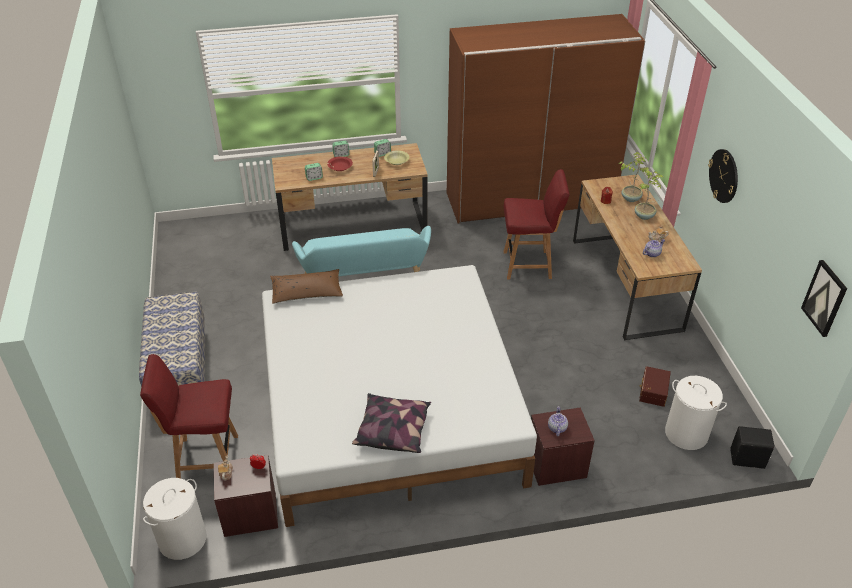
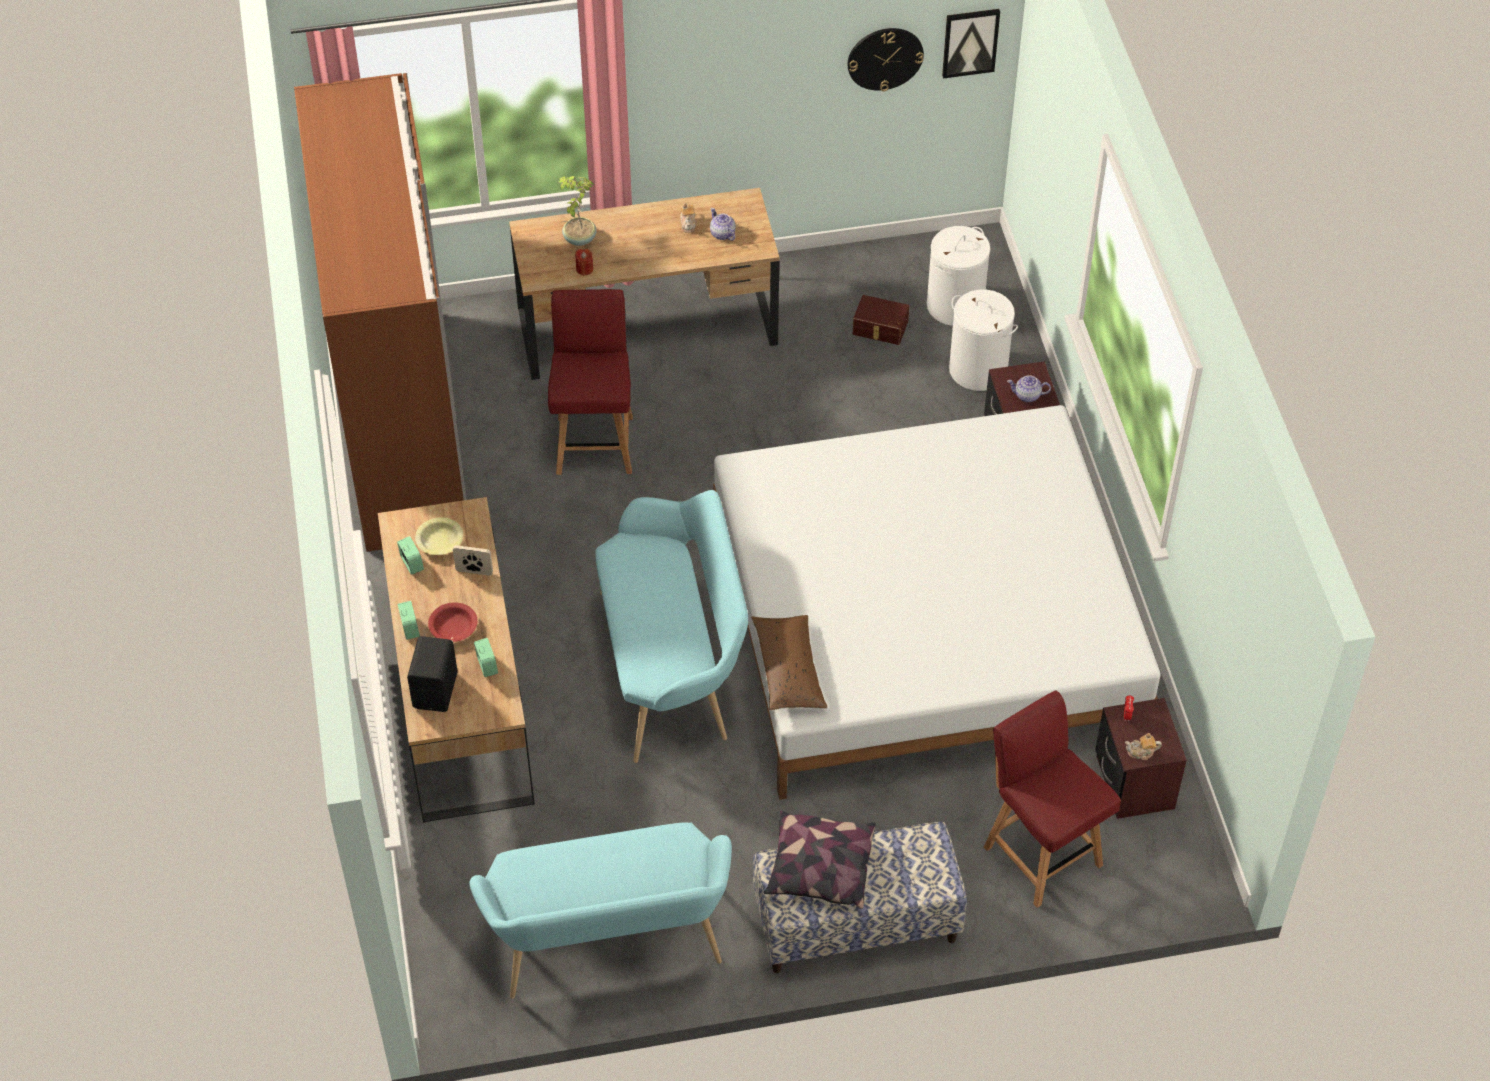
camera: 90 degrees left, 10 degrees up
red chair [140,354,238,478] -> red chair turned 150 degrees clockwise [984,691,1121,908]
white laundry basket [143,478,207,560] -> white laundry basket moved to [949,289,1018,391]
pillow [352,393,431,453] -> pillow moved to [764,811,876,909]
potted plant [635,170,663,220] -> none
wall clock [708,149,738,203] -> wall clock moved to [847,28,924,91]
black speaker [730,426,775,469] -> black speaker moved to [407,636,458,712]
none -> turquoise bench [469,822,732,999]

